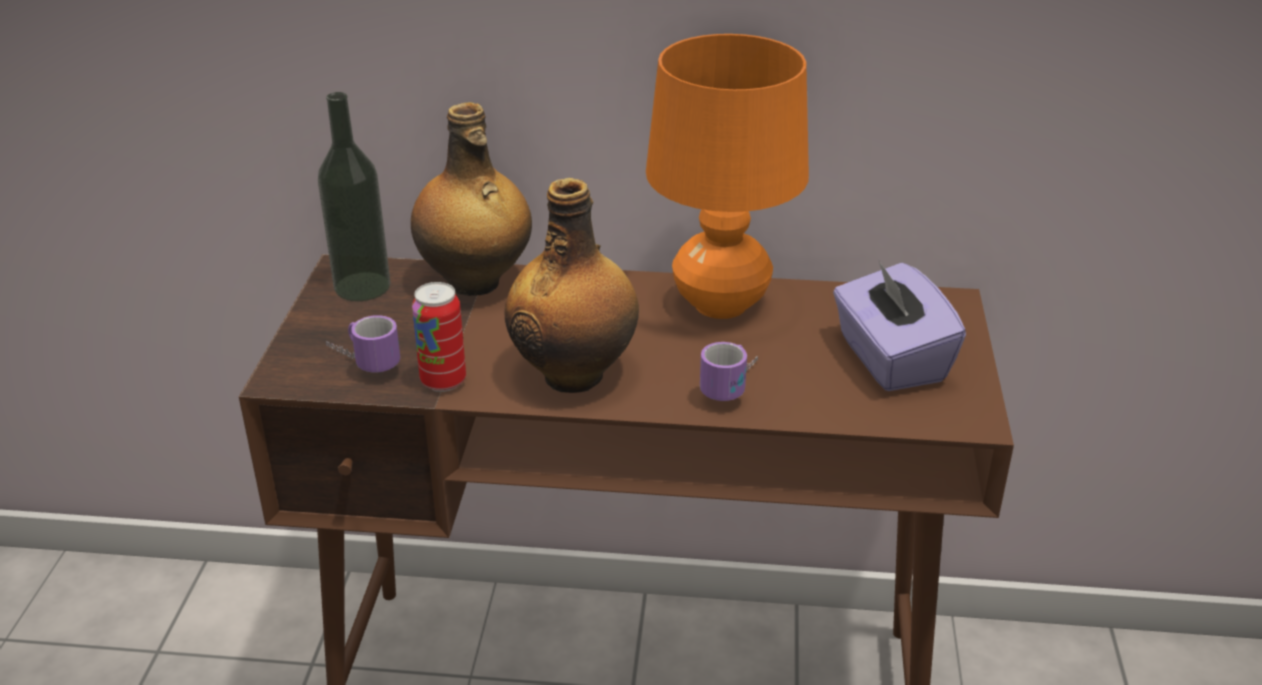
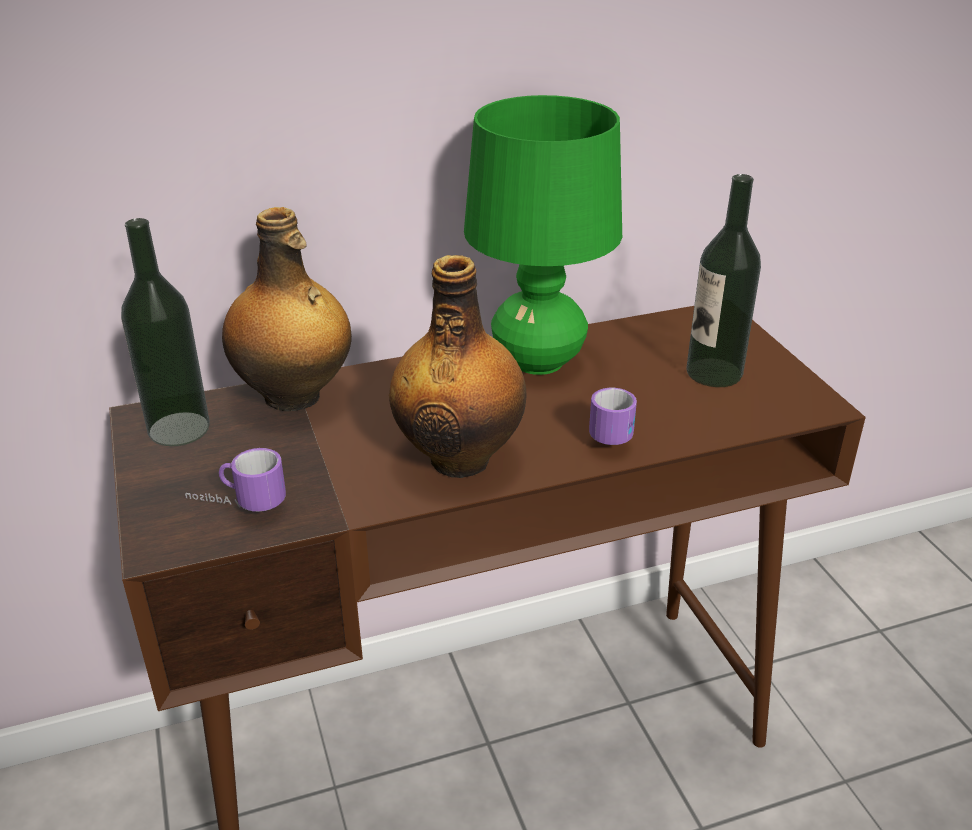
camera: 25 degrees left, 0 degrees up
can [412,282,466,392] -> none
orange table lamp [646,34,809,319] -> green table lamp [464,95,622,375]
purple tissue box [833,259,966,391] -> bottle [686,174,761,387]

